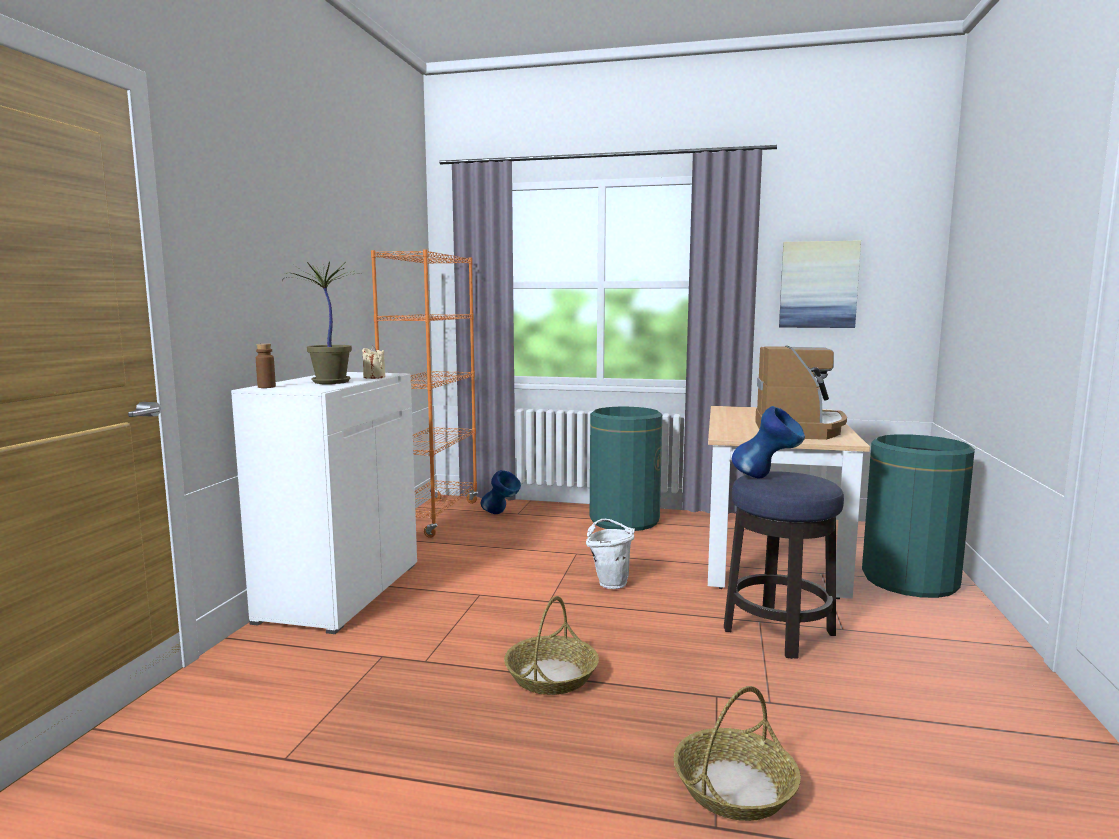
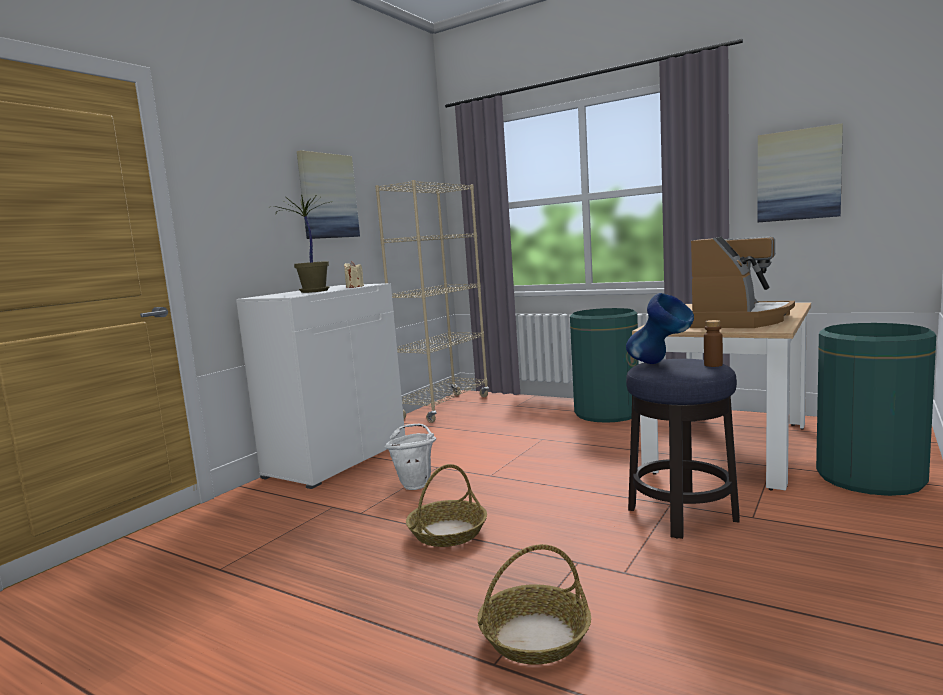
camera: 20 degrees right, 0 degrees up
brown bottle [256,343,276,388] -> brown bottle moved to [704,320,723,367]
orange bookcase [371,249,478,538] -> beige bookcase [375,180,489,423]
blue vase [480,470,521,514] -> none
white bucket [586,519,635,589] -> white bucket moved to [385,424,436,490]
none -> picture [297,150,360,239]

